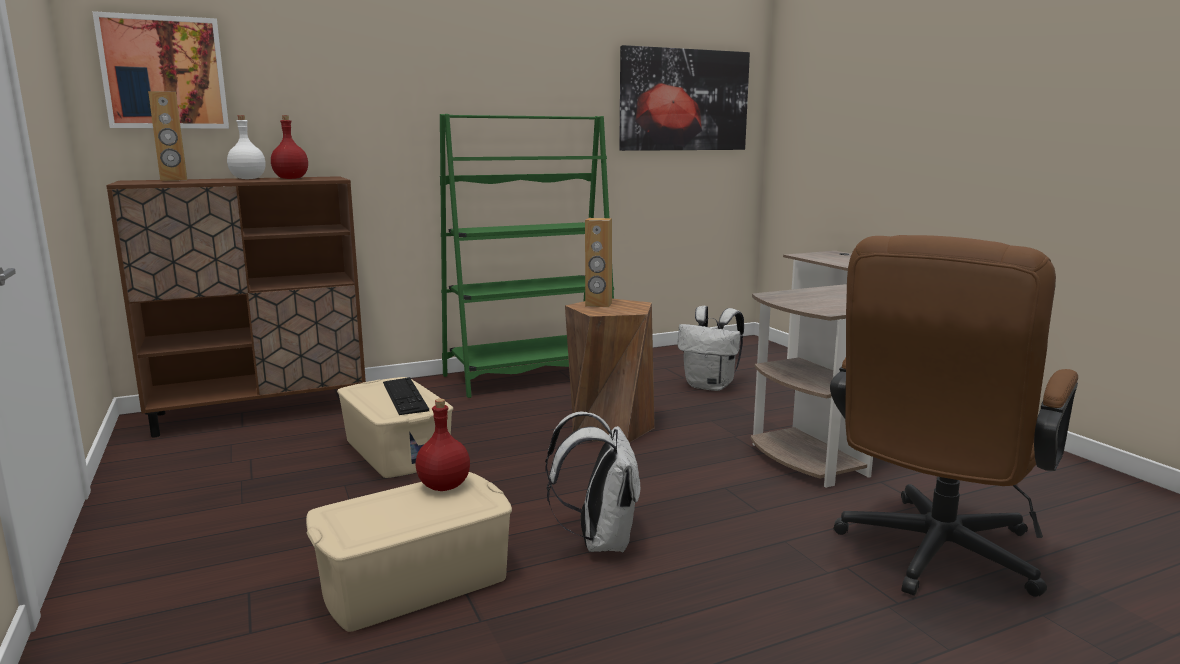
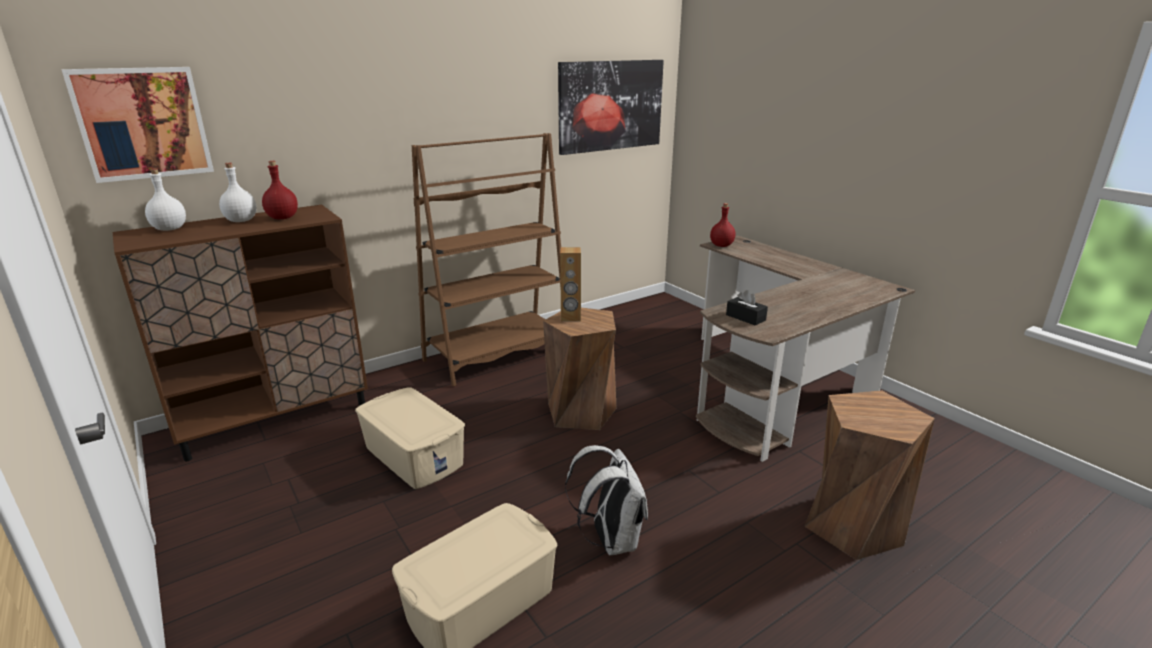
camera: 10 degrees left, 10 degrees up
brown speaker [148,91,187,181] -> white bottle [145,168,186,231]
keyboard [383,377,429,415] -> none
red bottle [415,399,470,491] -> red bottle moved to [710,203,736,247]
green bookcase [440,114,614,398] -> brown bookcase [412,133,561,387]
white backpack [677,306,744,391] -> none
brown office chair [830,235,1078,597] -> brown stool [804,390,935,560]
none -> black tissue box [726,290,768,325]

